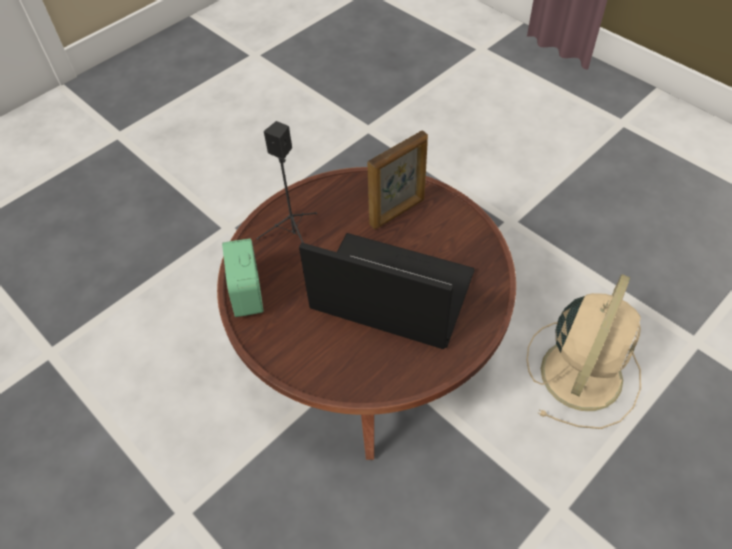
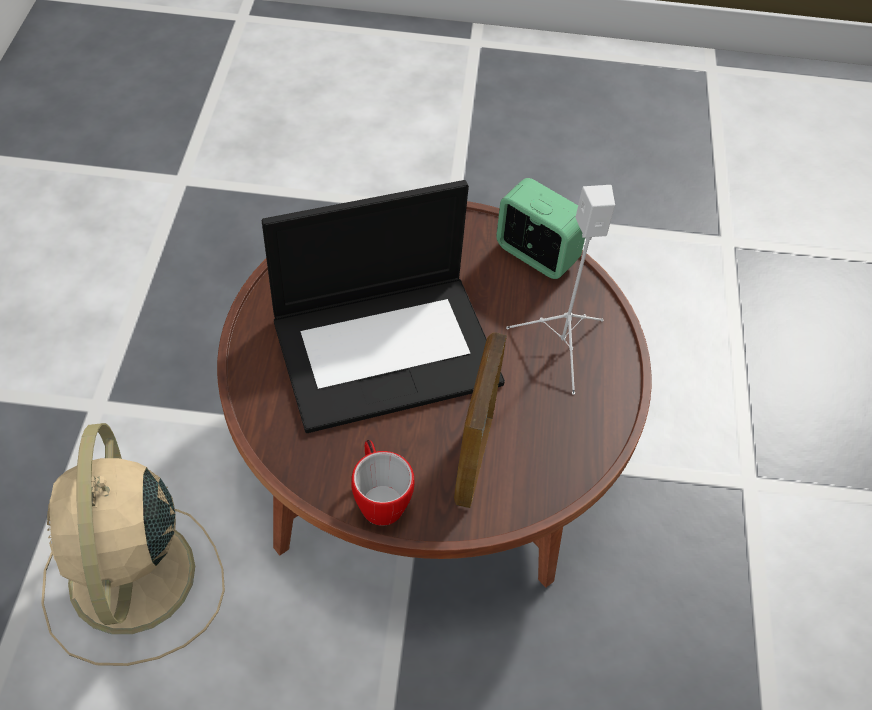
camera: 135 degrees right, 0 degrees up
black speaker [256,121,317,243] -> white speaker [506,185,615,395]
none -> mug [351,440,414,526]

